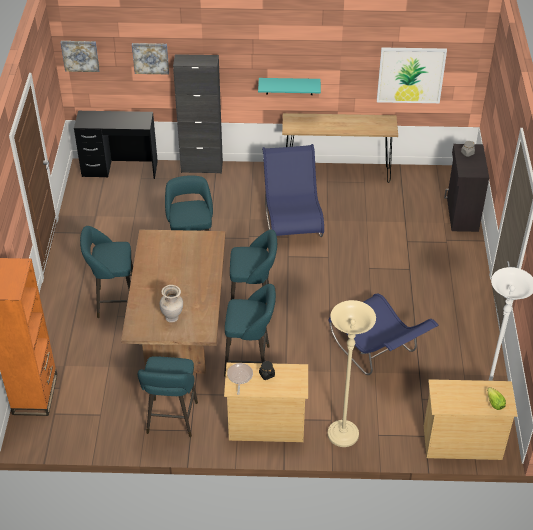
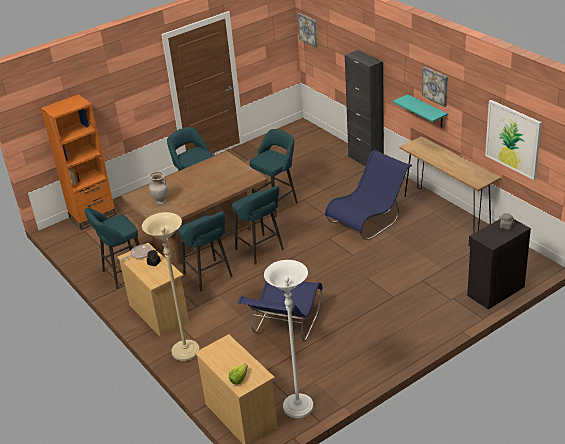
camera: 55 degrees right, 10 degrees down
black desk [74,111,158,179] -> none
picture [132,43,169,74] -> picture moved to [422,67,448,107]

